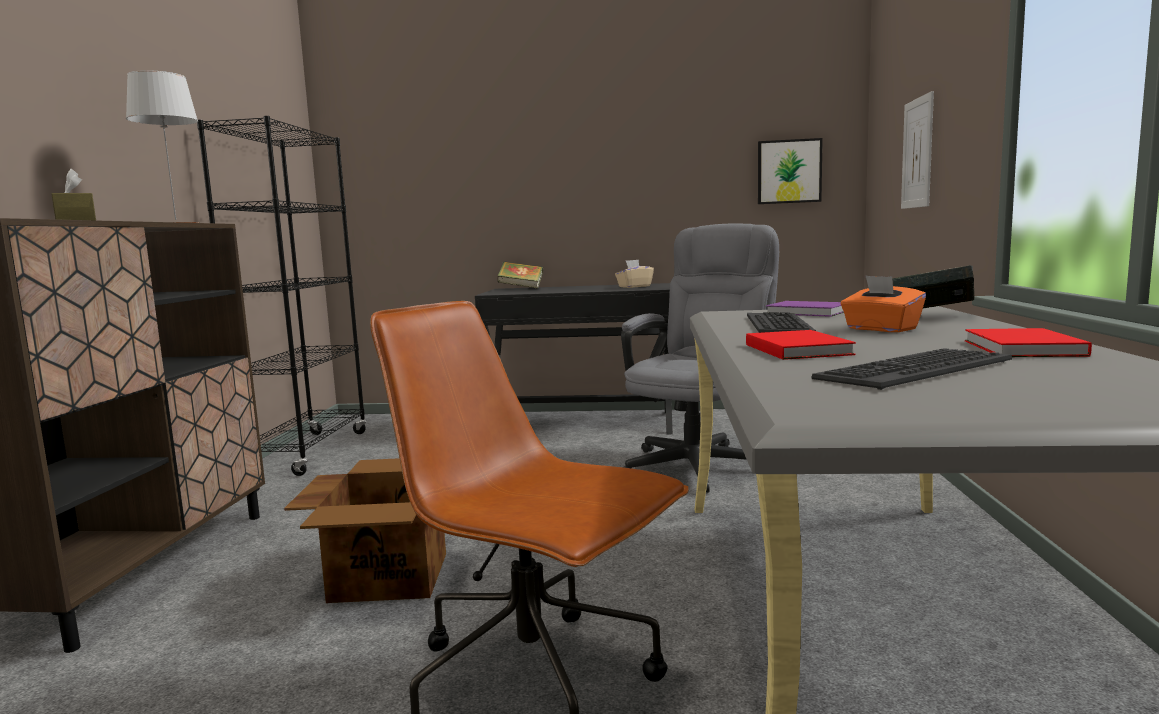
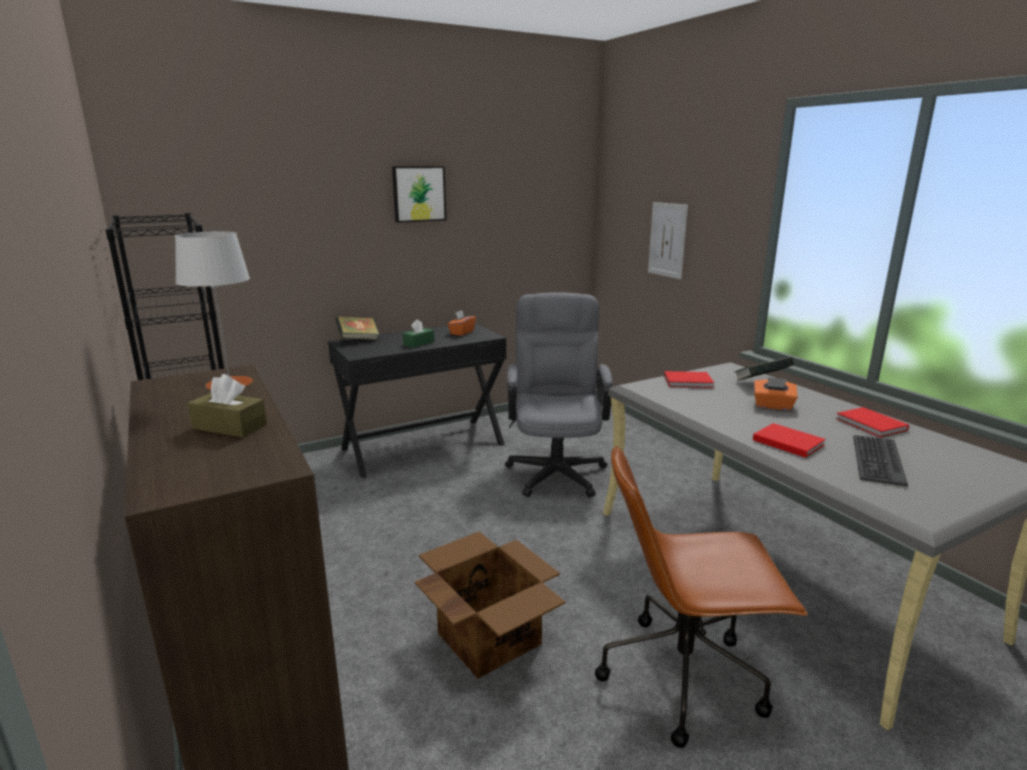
camera: 35 degrees left, 10 degrees up
beige tissue box [615,260,654,288] -> orange tissue box [447,310,476,336]
keyboard [747,312,816,333] -> none
picture [758,138,823,204] -> picture moved to [392,166,446,223]
purple book [766,301,844,317] -> red book [664,371,714,388]
none -> green tissue box [403,319,434,348]

